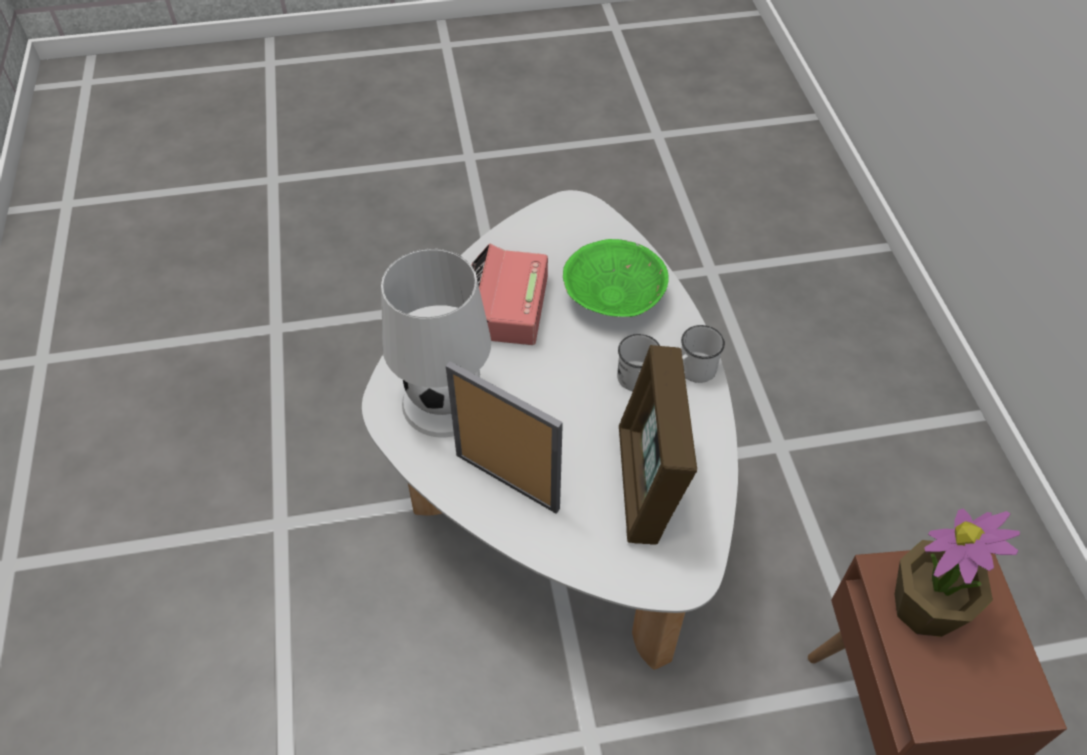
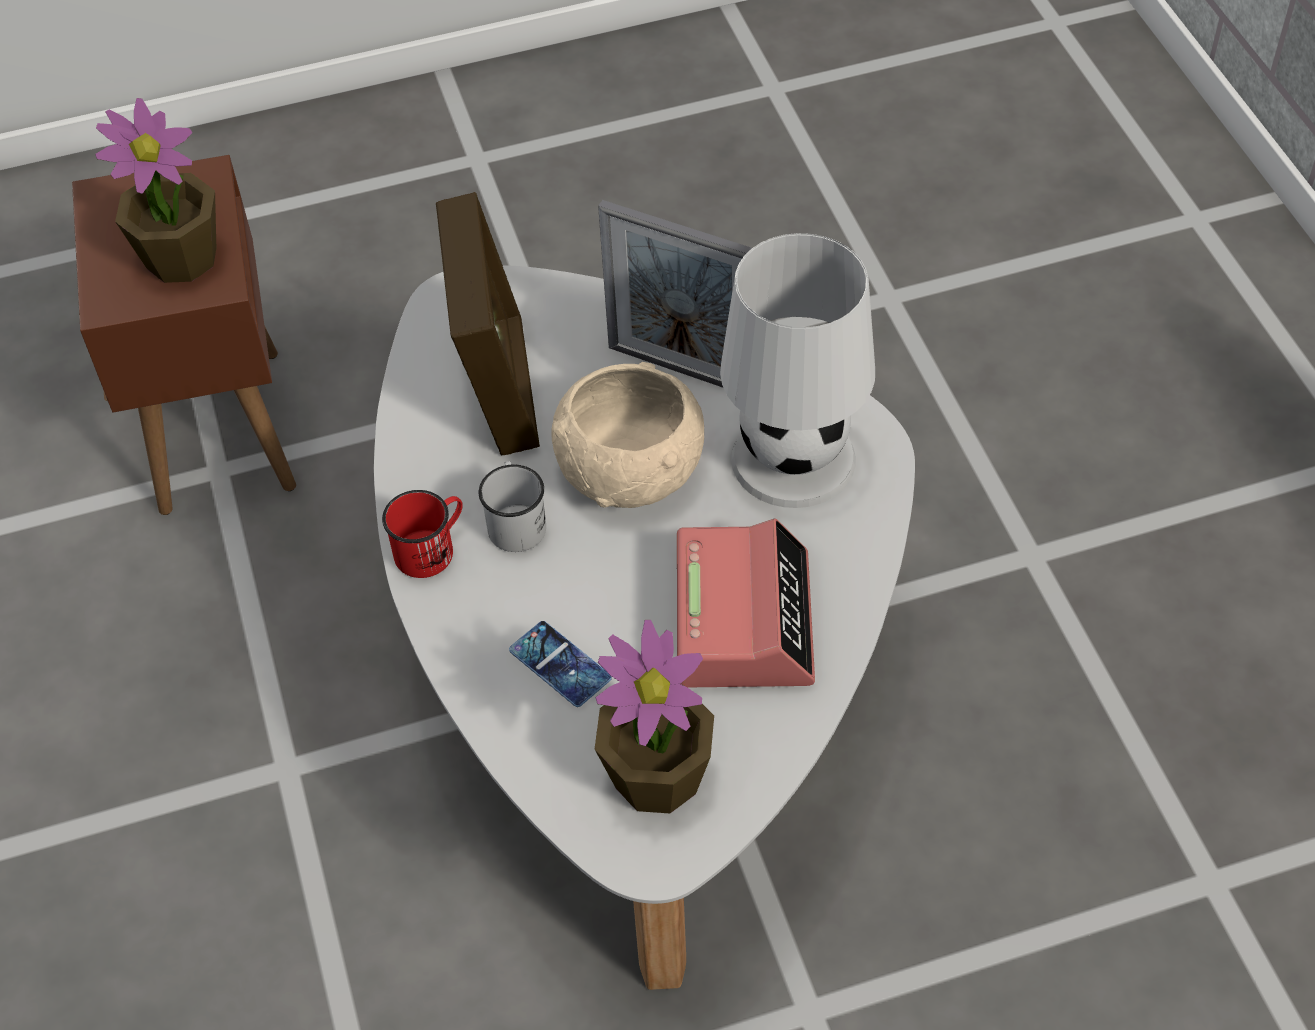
camera: 175 degrees right, 0 degrees up
green bowl [563,239,669,317] -> phone [509,621,612,707]
white mug [681,325,725,383] -> red mug [382,490,463,578]
none -> beige bowl [551,362,704,508]
none -> potted plant [595,620,714,813]

